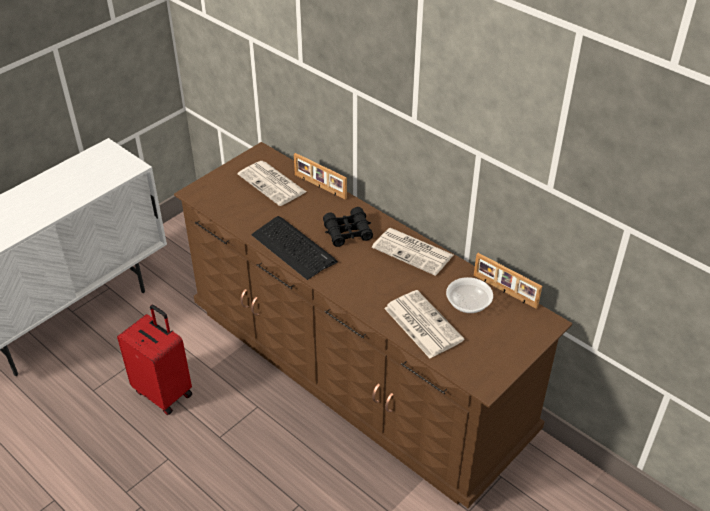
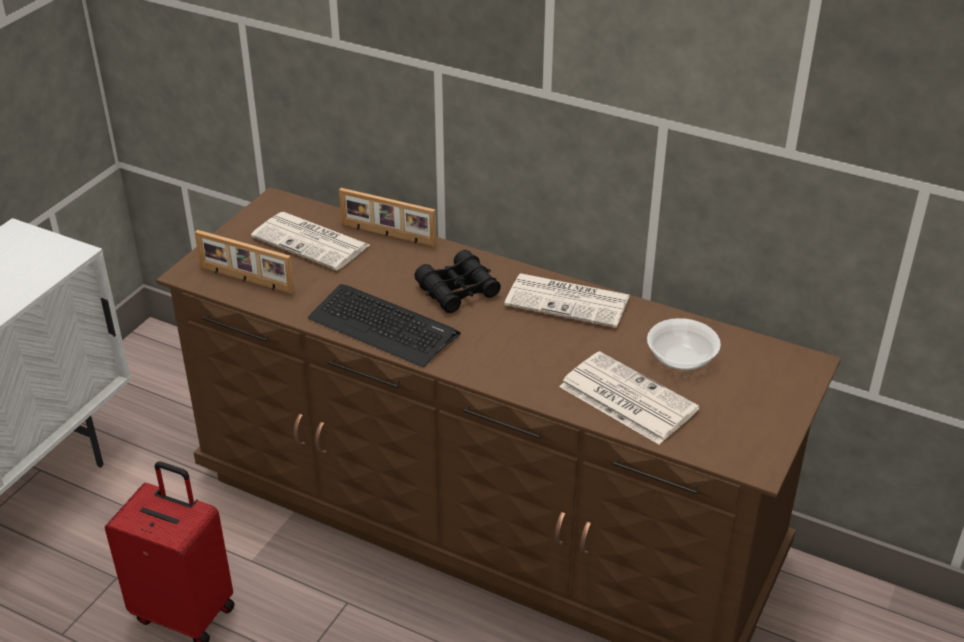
camera: 15 degrees left, 5 degrees down
picture frame [474,253,542,309] -> picture frame moved to [195,230,295,294]

